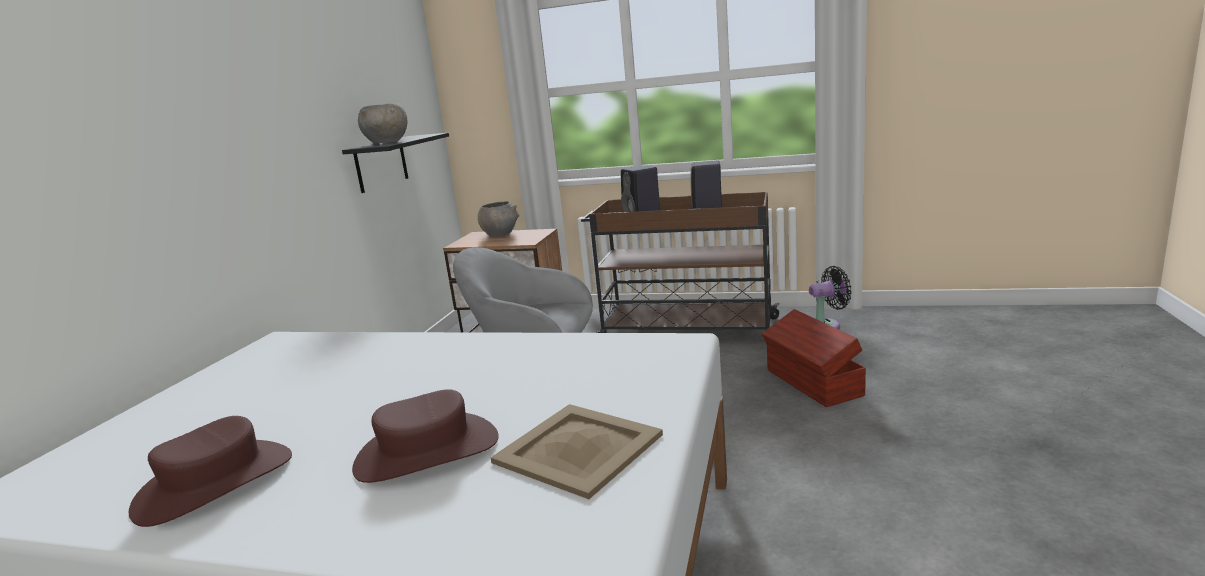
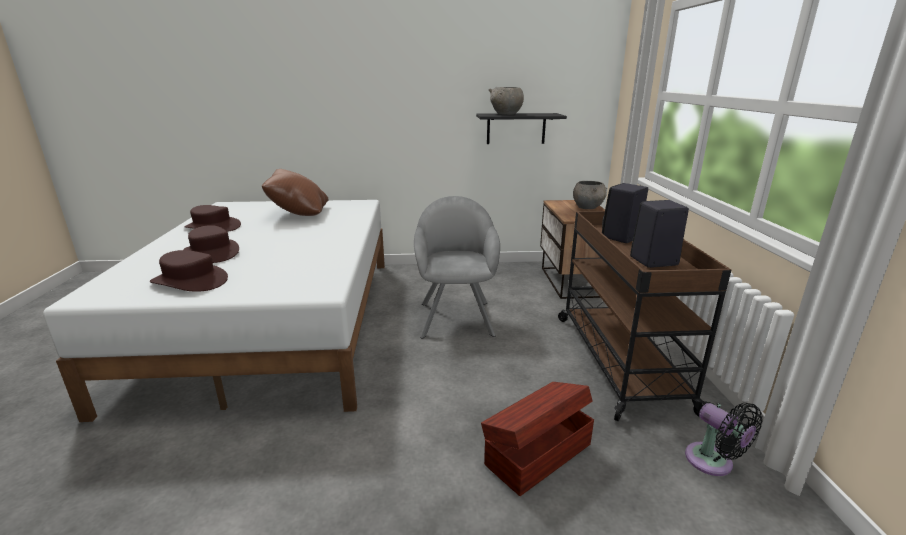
camera: 70 degrees right, 5 degrees up
beige tray [490,404,663,499] -> brown hat [150,250,228,292]
none -> brown pillow [262,169,328,216]

